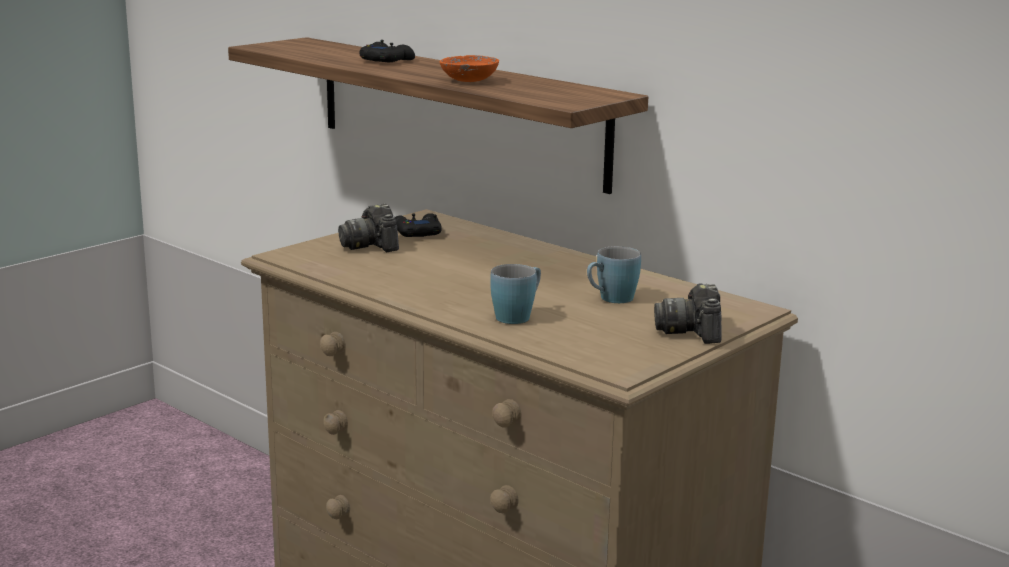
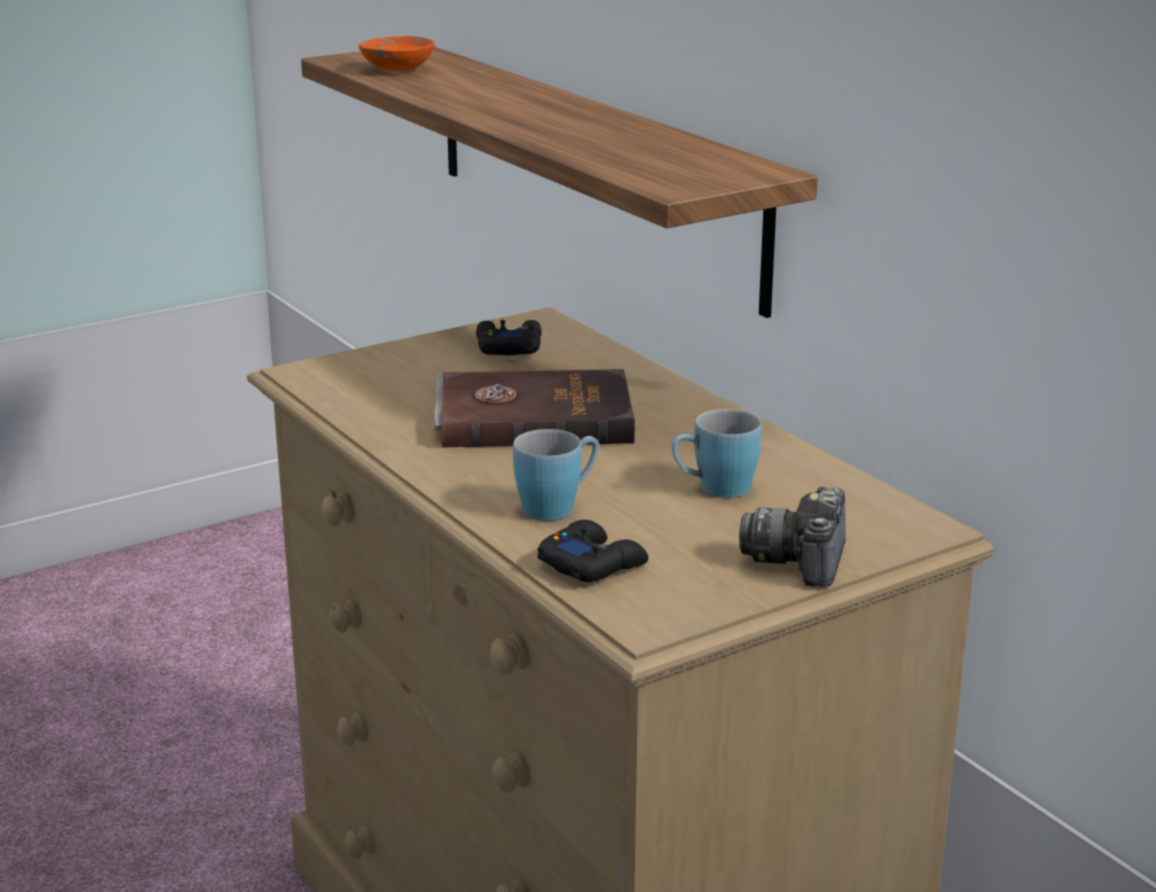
camera: 15 degrees right, 5 degrees up
camera [338,203,399,252] -> none
black game controller [359,40,415,62] -> black game controller moved to [538,520,649,582]
orange bowl [440,55,499,82] -> orange bowl moved to [359,36,435,71]
none -> brown book [433,369,635,448]

